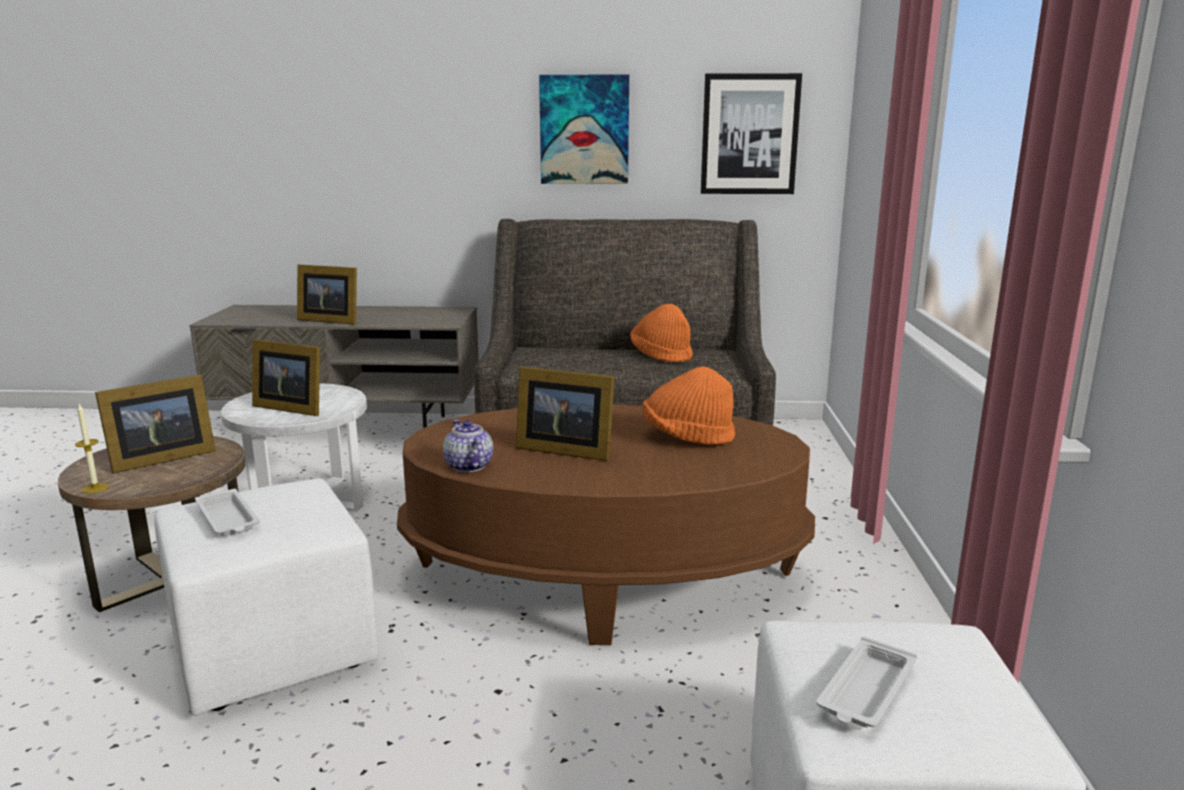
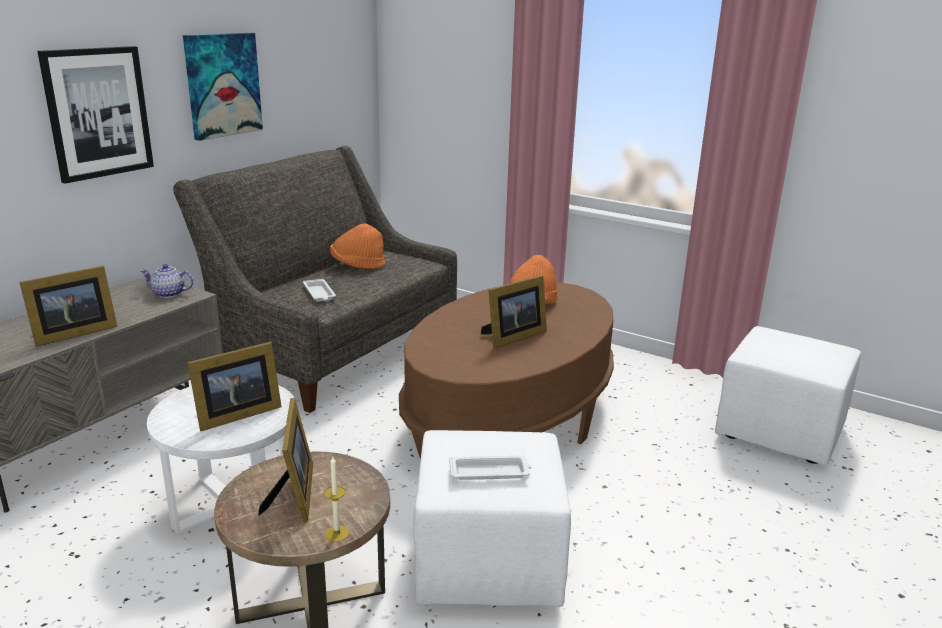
camera: 60 degrees left, 5 degrees up
teapot [443,420,493,472] -> teapot moved to [140,264,194,298]
picture [701,73,802,194] -> picture moved to [37,46,154,184]
white tray [817,637,917,727] -> white tray moved to [303,279,336,302]

